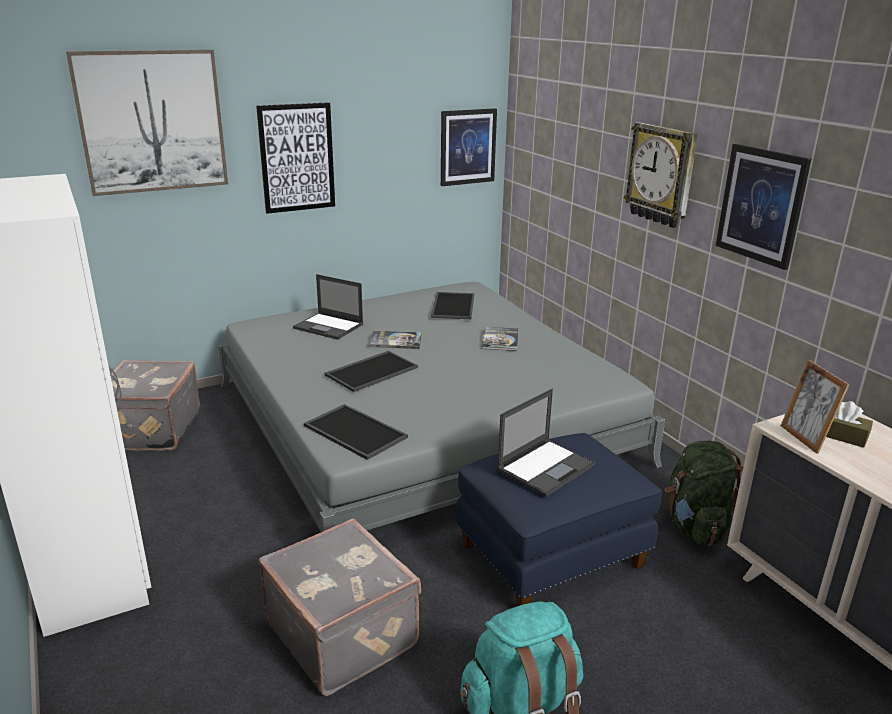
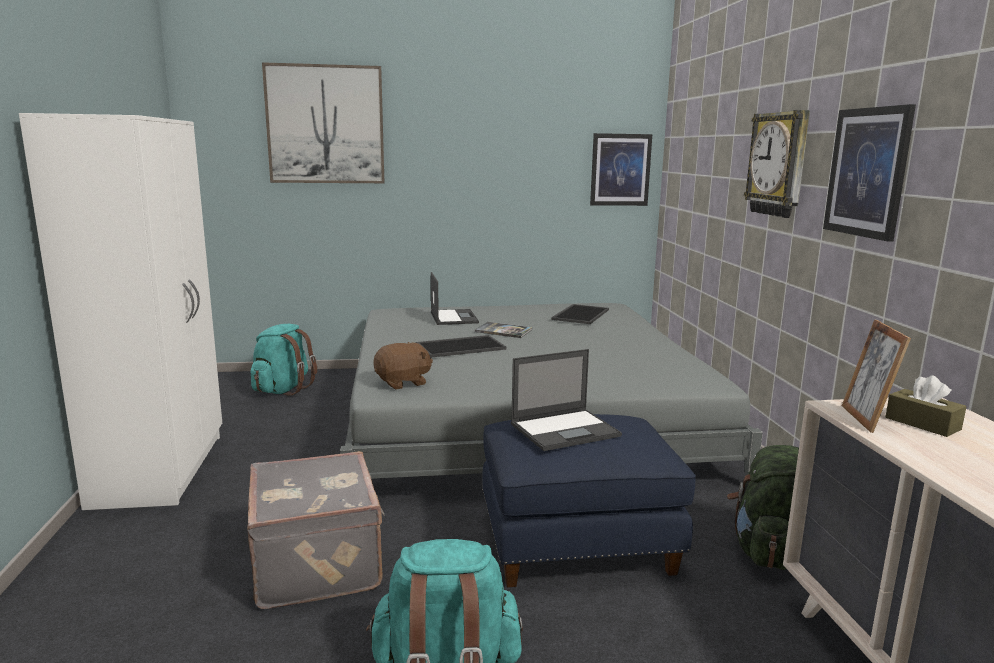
camera: 20 degrees right, 10 degrees down
grey suitcase [111,360,200,451] -> turquoise backpack [251,324,317,396]
picture [256,102,335,214] -> none
laptop [293,274,363,340] -> laptop turned 150 degrees counterclockwise [431,272,479,325]
tray [304,404,408,460] -> brown plush toy [373,342,433,390]
book [481,327,519,351] -> none

